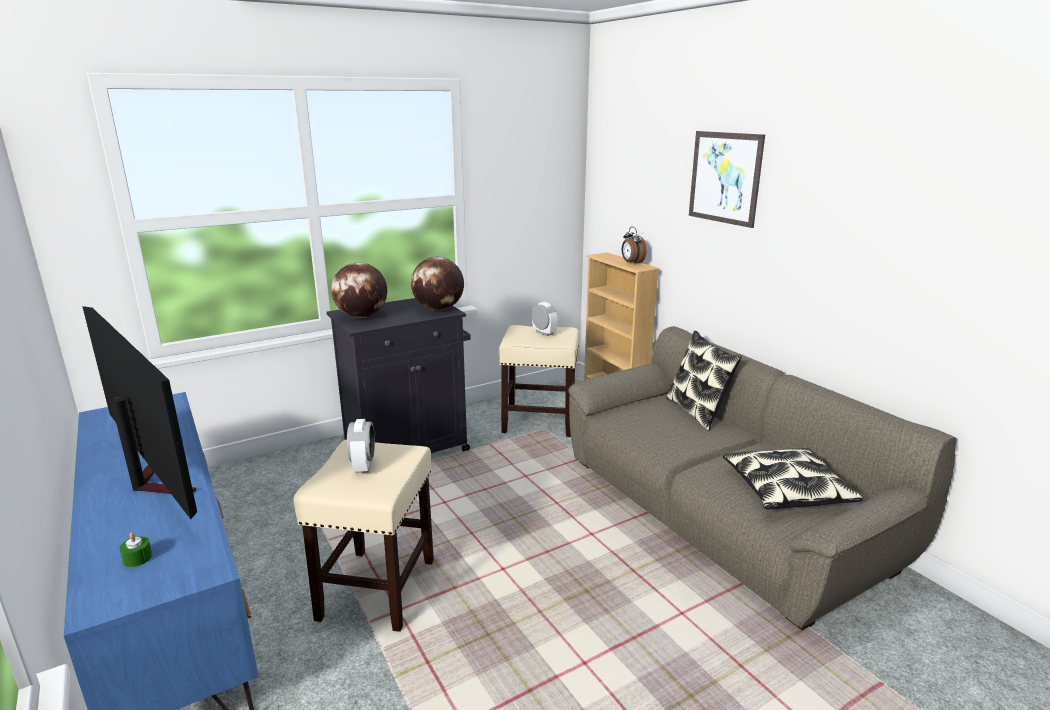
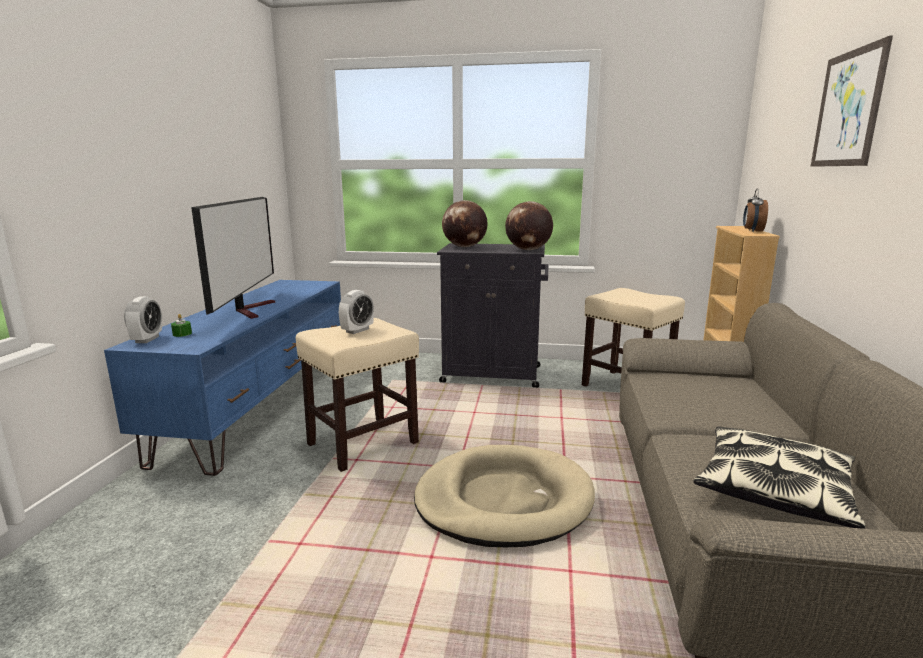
camera: 40 degrees right, 5 degrees down
alarm clock [532,302,558,336] -> alarm clock moved to [124,297,162,343]
pillow [666,330,742,431] -> none
none -> beige dog bed [414,445,595,547]

